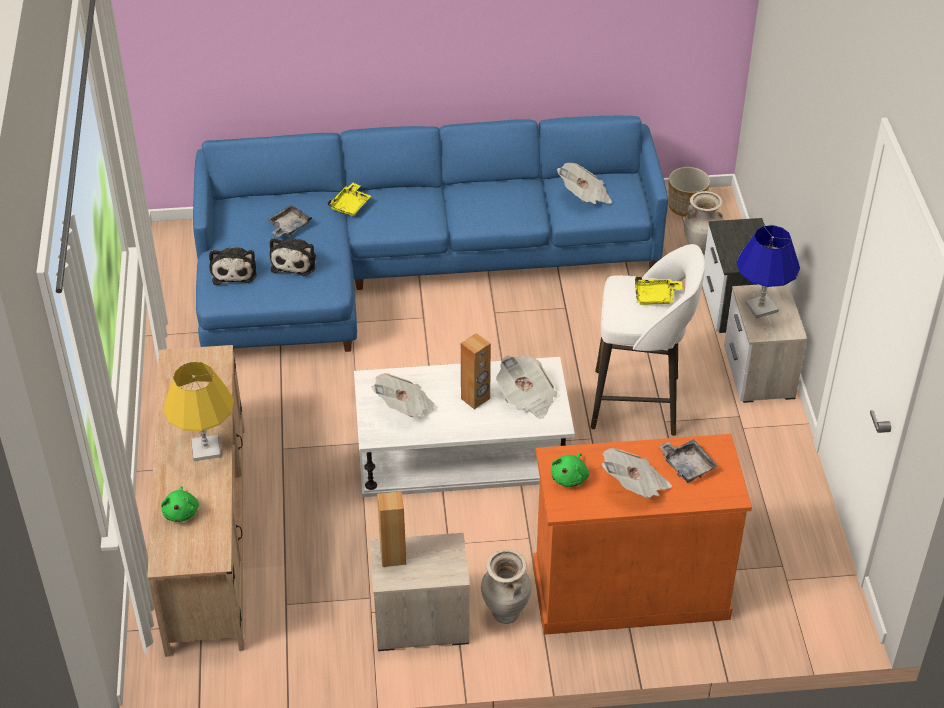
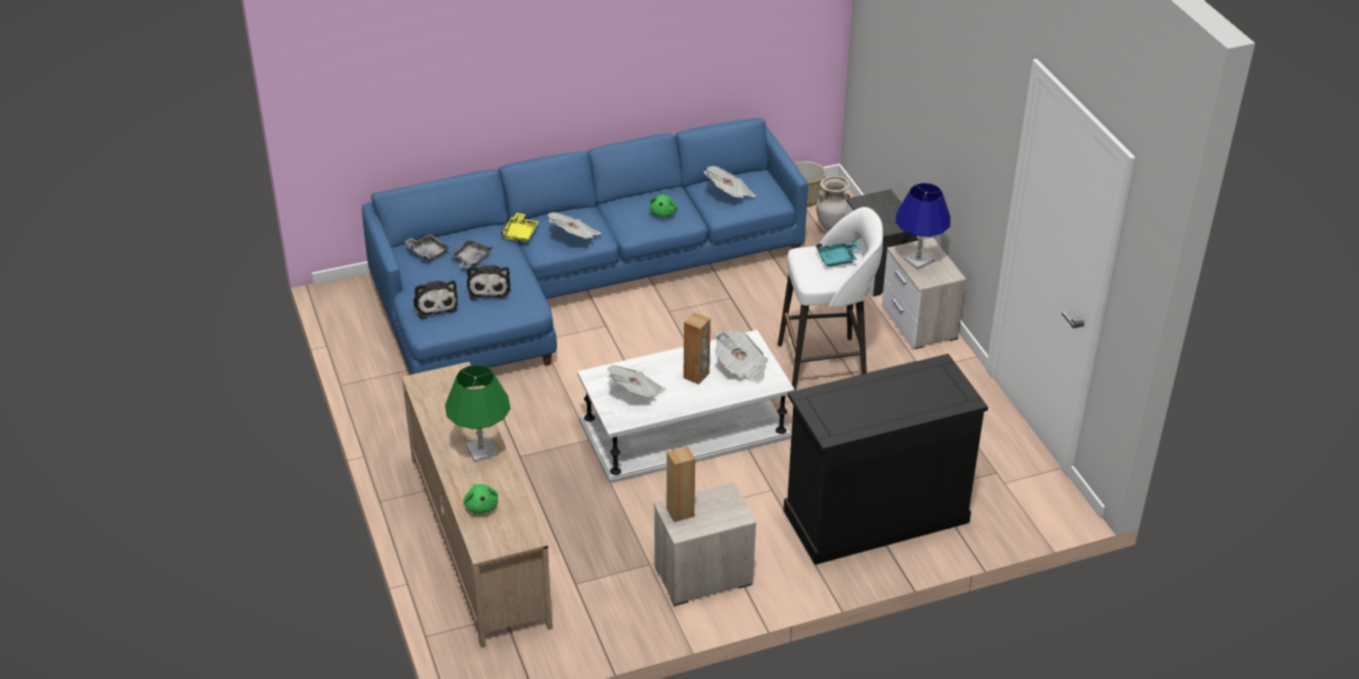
camera: 15 degrees left, 5 degrees down
yellow table lamp [163,362,234,461] -> green table lamp [445,365,511,462]
beige vase [481,549,531,624] -> none
orange cabinet [533,434,752,635] -> black cabinet [784,354,988,565]
green plush toy [551,453,589,487] -> green plush toy moved to [650,194,677,217]
newspaper [601,448,672,498] -> newspaper moved to [547,212,602,239]
yellow tray [635,276,683,305] -> turquoise tray [816,242,860,267]
grey tray [659,439,718,483] -> grey tray moved to [404,234,450,262]

